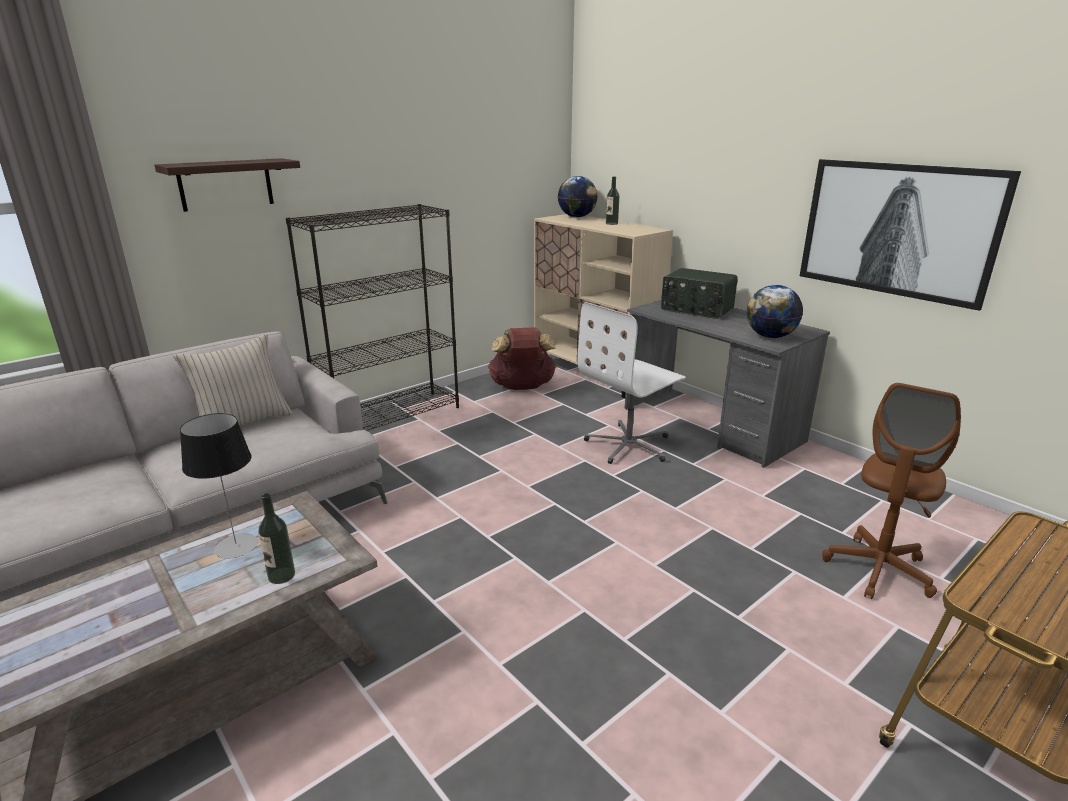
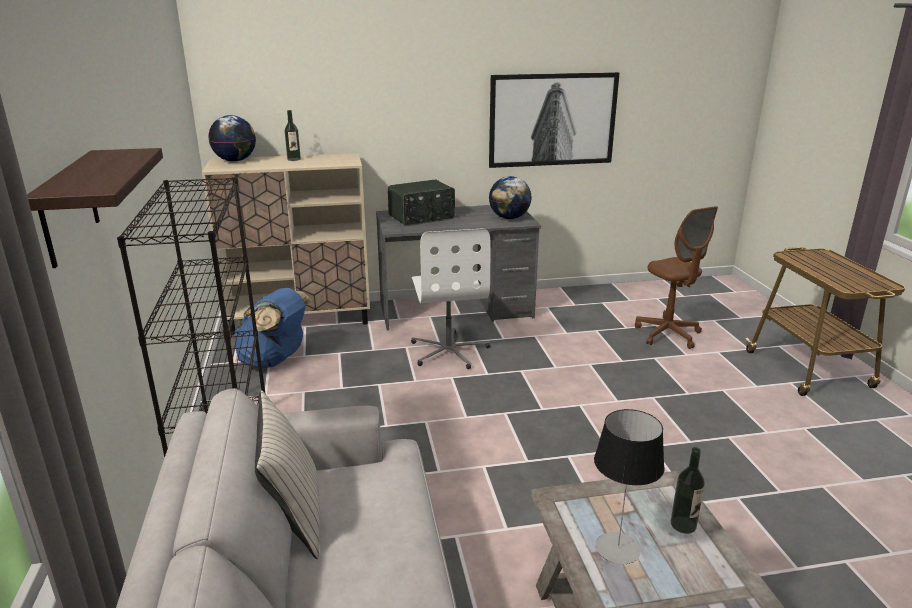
camera: 60 degrees left, 0 degrees up
brown backpack [488,328,556,390] -> blue backpack [233,288,312,368]

